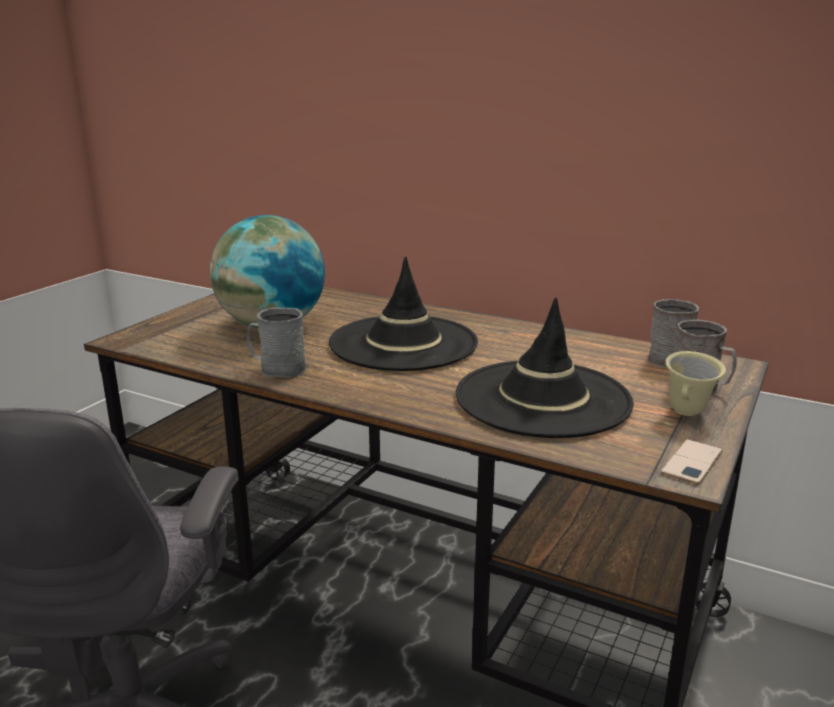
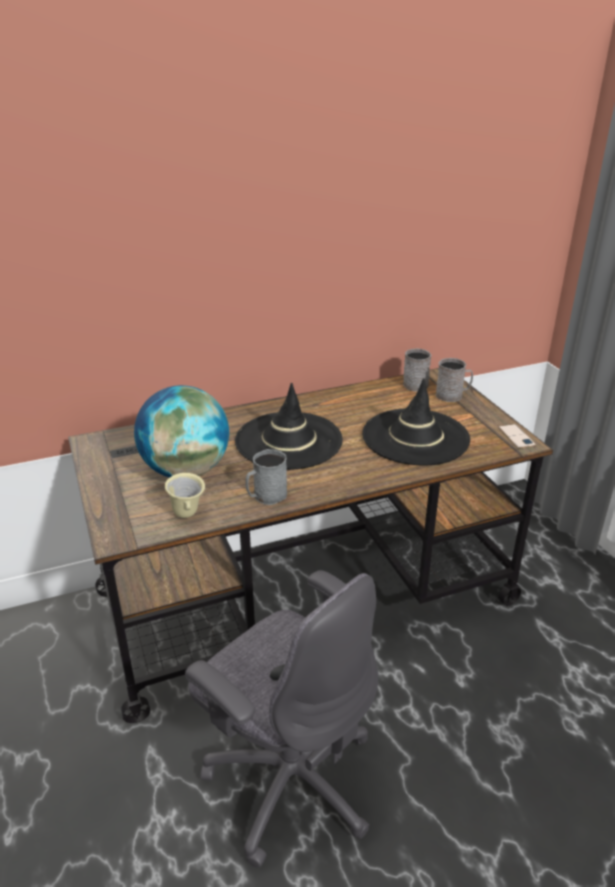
camera: 50 degrees left, 10 degrees up
beige mug [665,351,726,416] -> beige mug moved to [165,473,205,518]

